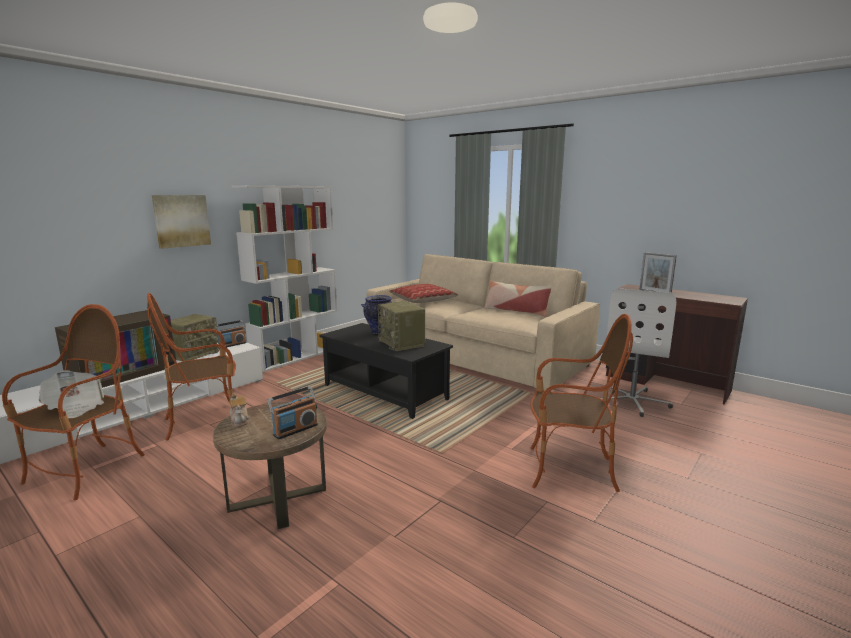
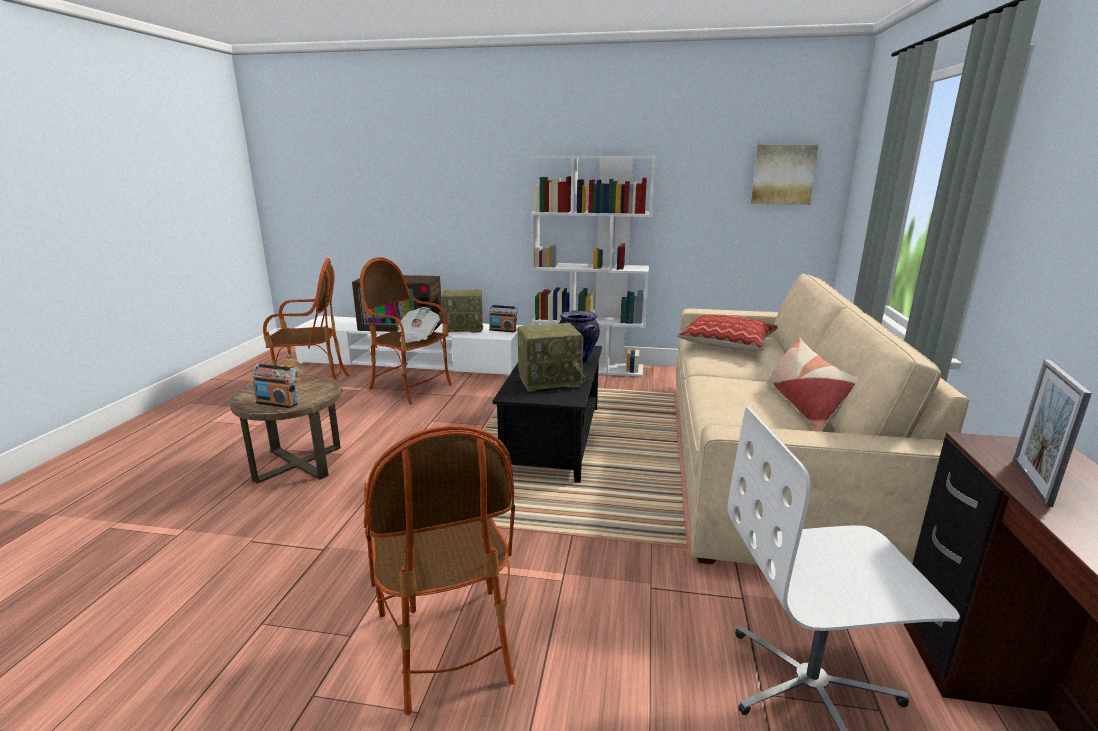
camera: 60 degrees right, 5 degrees up
newspaper [38,370,104,418] -> newspaper moved to [398,307,440,343]
picture [152,195,211,249] -> picture moved to [751,145,818,205]
radio [378,301,425,351] -> radio turned 135 degrees counterclockwise [517,323,586,392]

